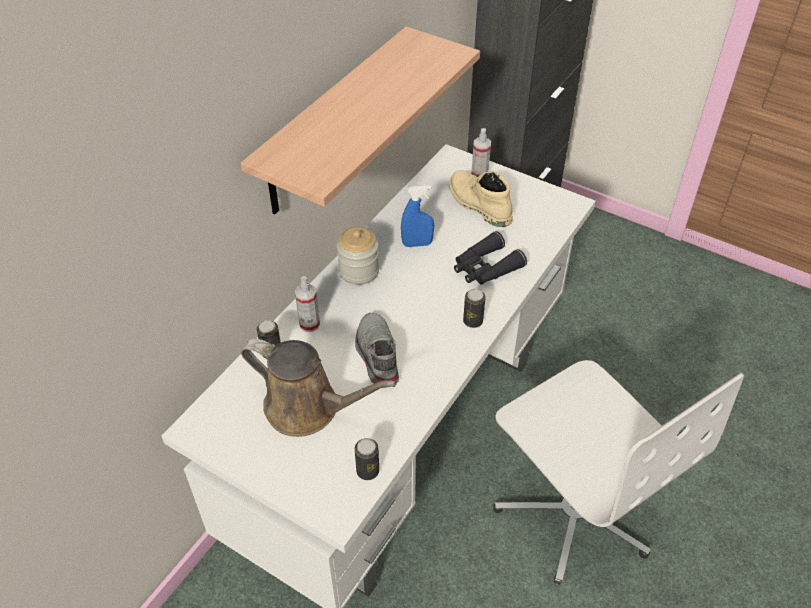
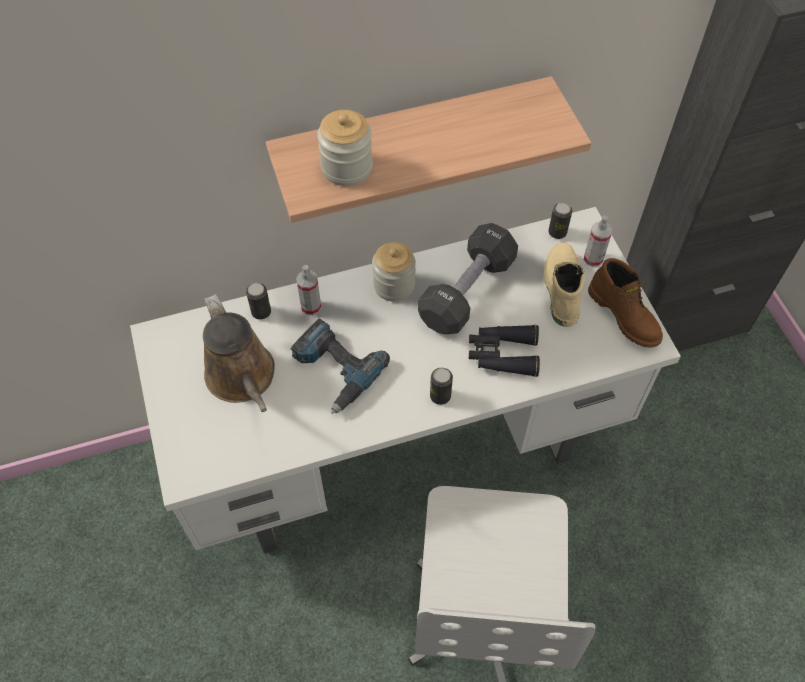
camera: 40 degrees right, 10 degrees up
grey shoe [355,313,399,388] -> power drill [291,319,390,414]
can [355,438,379,480] -> can moved to [548,202,572,239]
blue spray bottle [401,185,434,247] -> black dumbbell [418,223,518,334]
none -> jar [317,110,373,186]
none -> brown boot [588,258,663,348]

